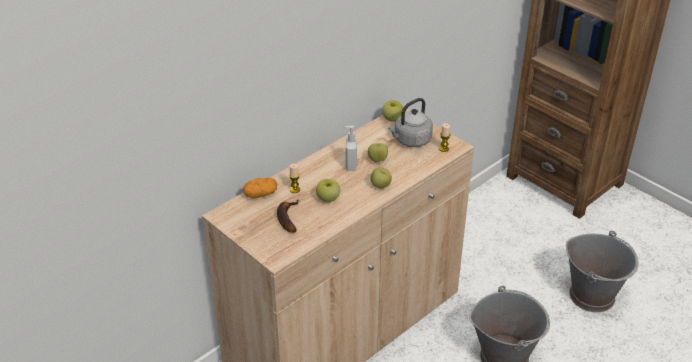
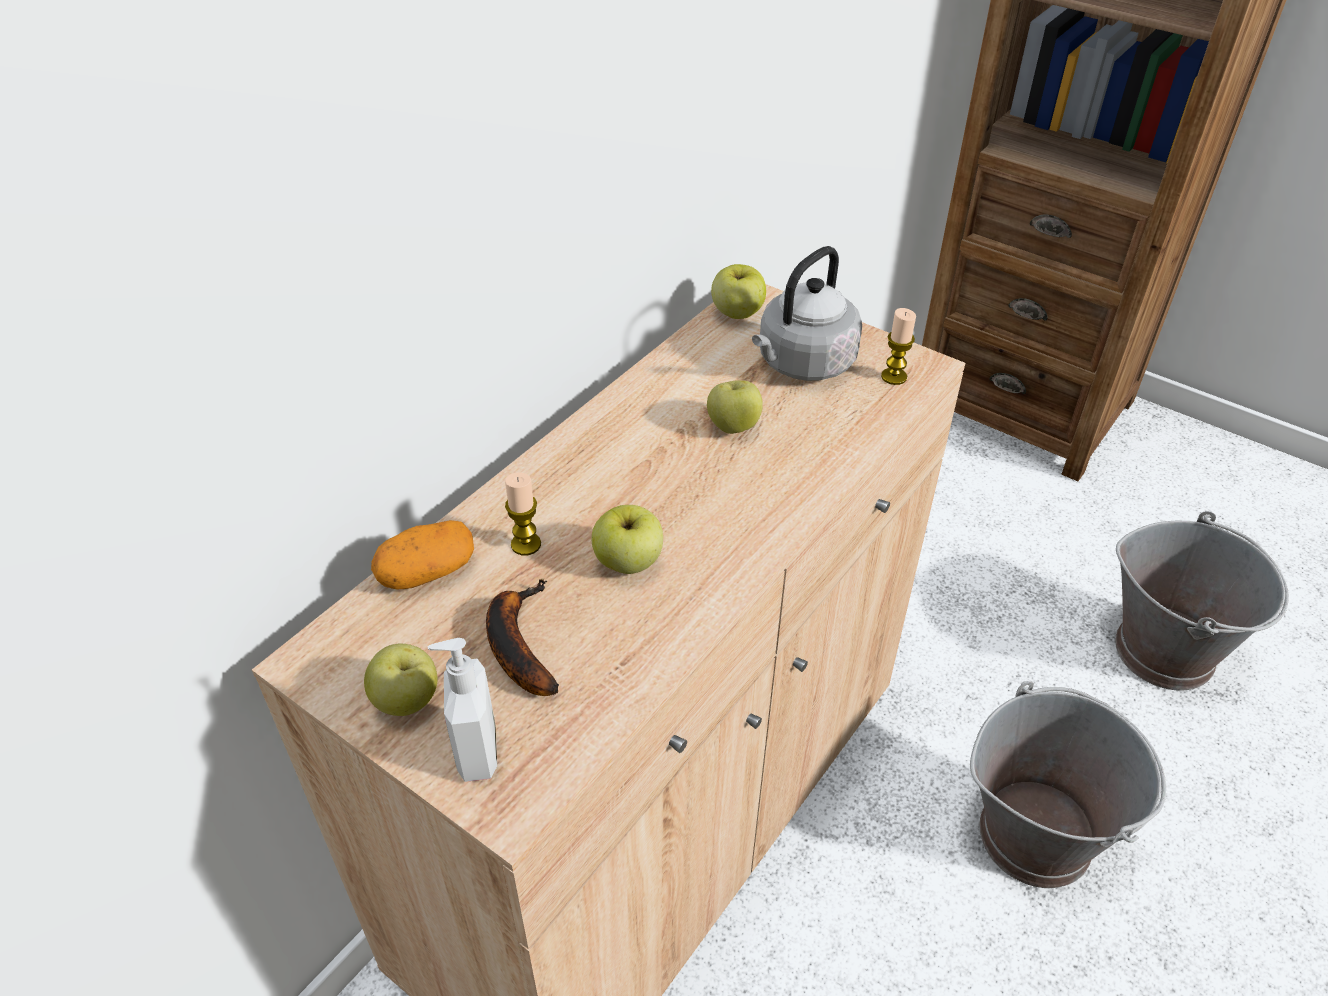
camera: 10 degrees left, 5 degrees up
soap dispenser [344,126,357,171] -> soap dispenser moved to [428,638,497,782]
apple [371,167,392,189] -> apple moved to [364,643,438,716]

